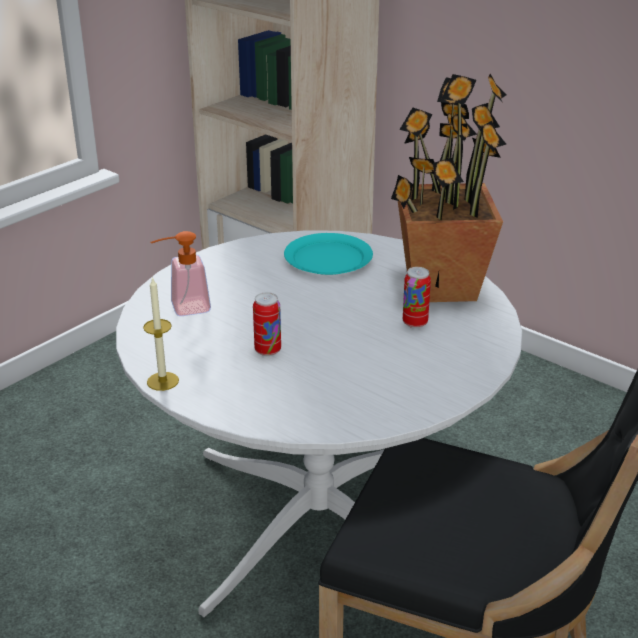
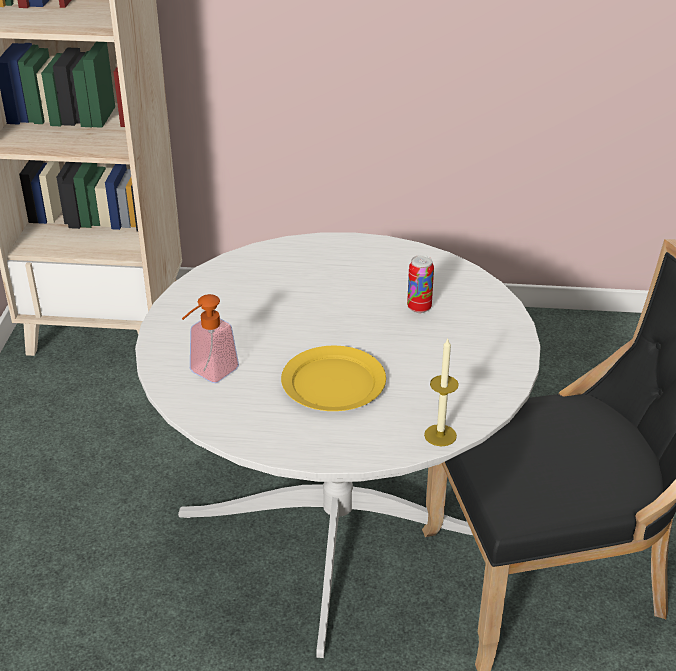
camera: 35 degrees left, 5 degrees up
candle [143,277,179,391] -> candle moved to [424,339,459,446]
can [253,292,281,356] -> yellow plate [281,346,386,411]
turquoise plate [284,233,373,275] -> none
potted plant [391,73,507,302] -> none

